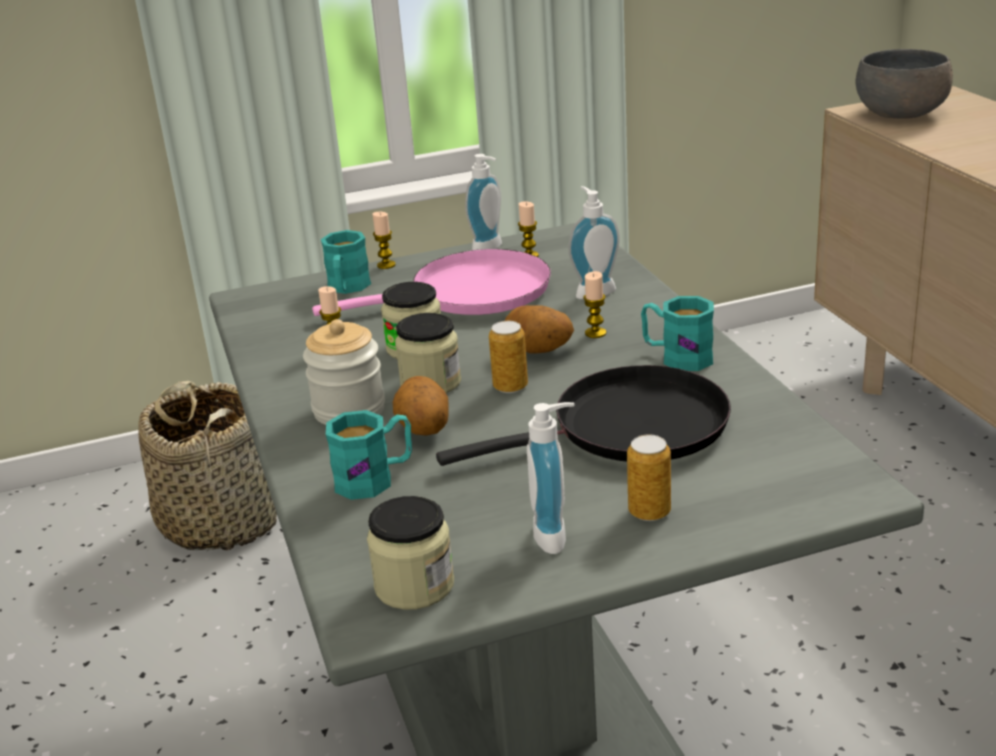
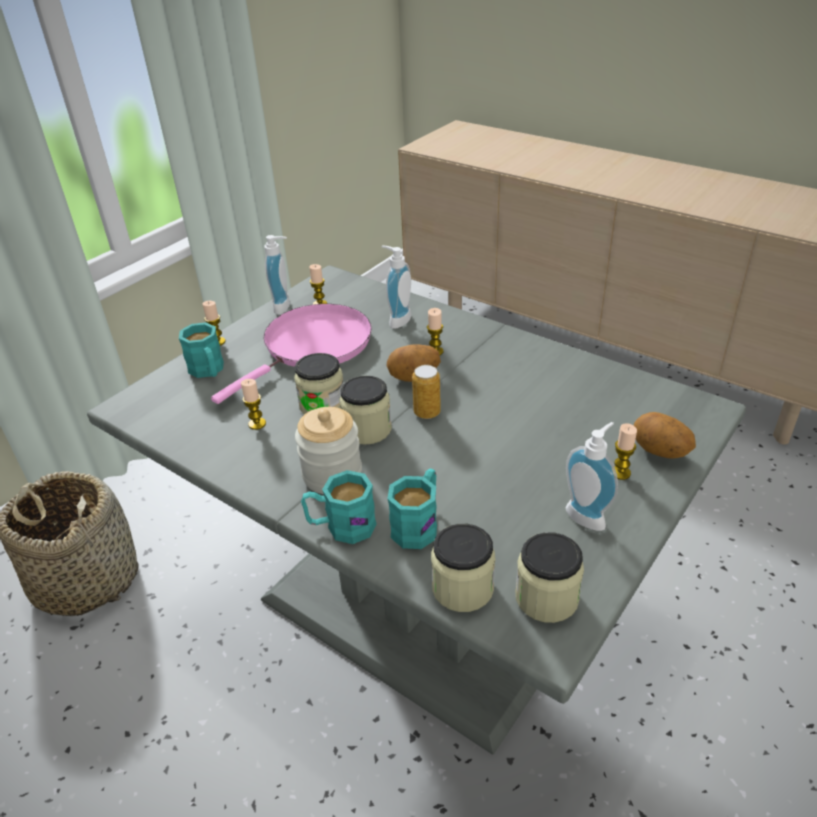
camera: 35 degrees left, 10 degrees up
potato [393,376,448,436] -> potato moved to [634,412,696,459]
black frying pan [436,365,731,466] -> none
can [627,434,671,521] -> candle [614,423,637,480]
turquoise mug [641,296,714,371] -> turquoise mug moved to [301,470,377,544]
grey bowl [856,49,953,119] -> none
none -> jar [431,524,495,612]

